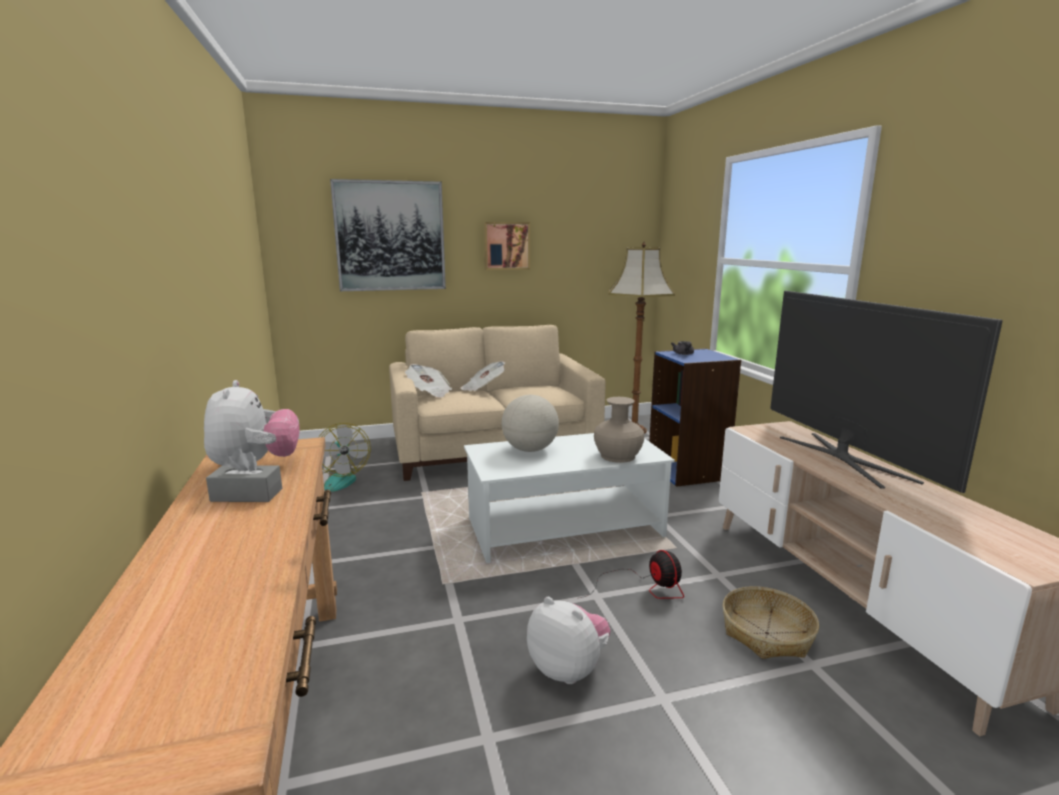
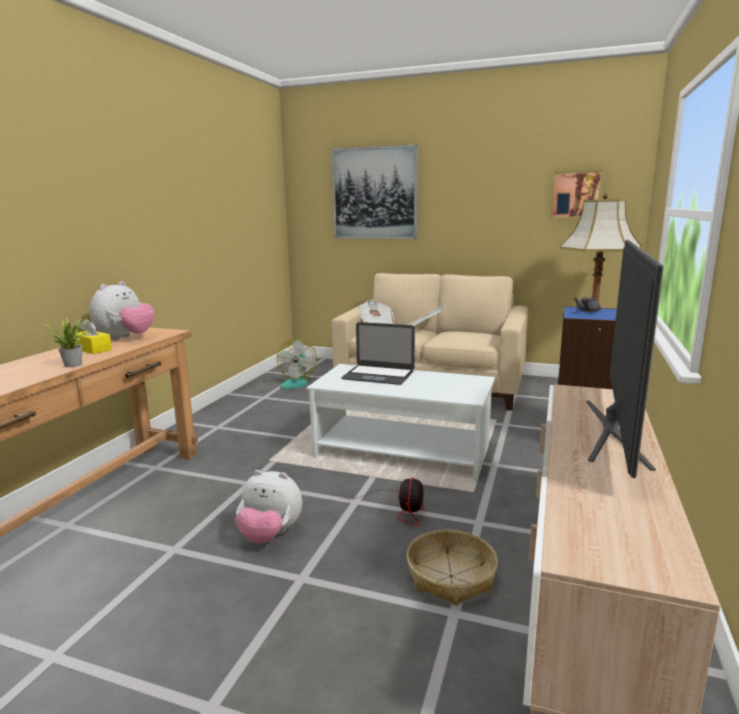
camera: 35 degrees right, 0 degrees up
grey tissue box [206,448,282,502] -> yellow tissue box [75,319,112,354]
picture [484,222,530,270] -> picture moved to [551,170,603,219]
globe [502,395,559,452] -> laptop [341,322,415,385]
plush toy [527,597,611,684] -> plush toy turned 120 degrees clockwise [235,470,302,544]
beige vase [594,397,644,463] -> none
none -> potted plant [44,317,89,367]

